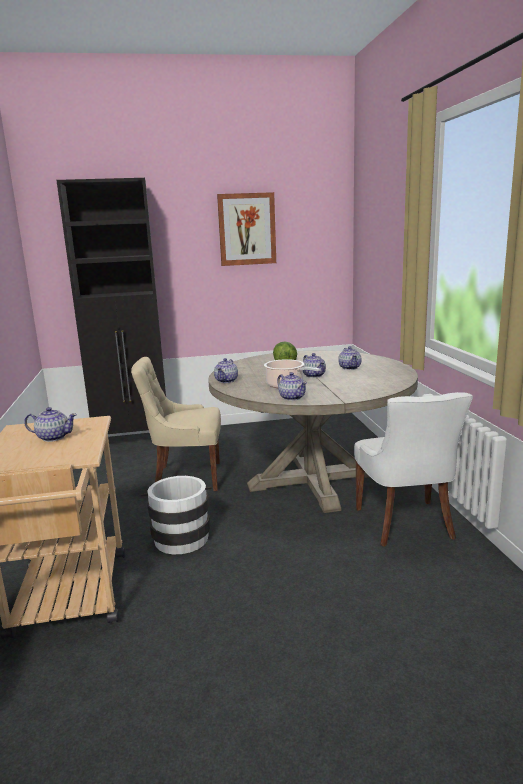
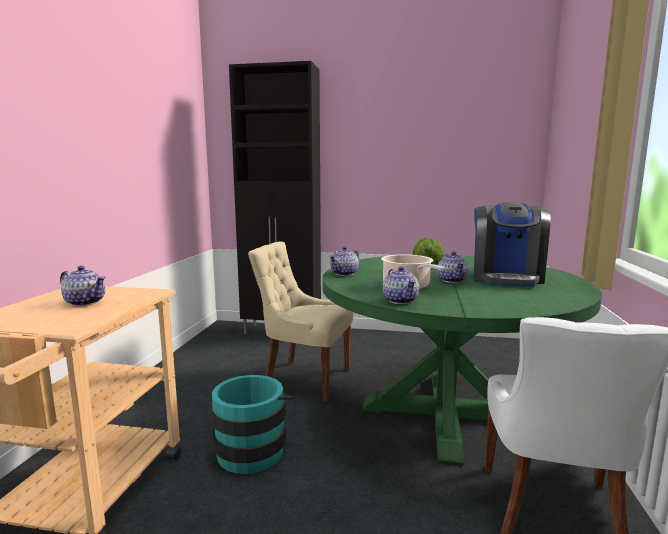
camera: 20 degrees right, 5 degrees down
white bucket [141,476,212,554] -> turquoise bucket [211,375,294,474]
beige dining table [208,351,418,513] -> green dining table [323,255,602,466]
picture [217,192,276,266] -> none
teapot [338,346,362,370] -> coffee machine [473,202,551,287]

